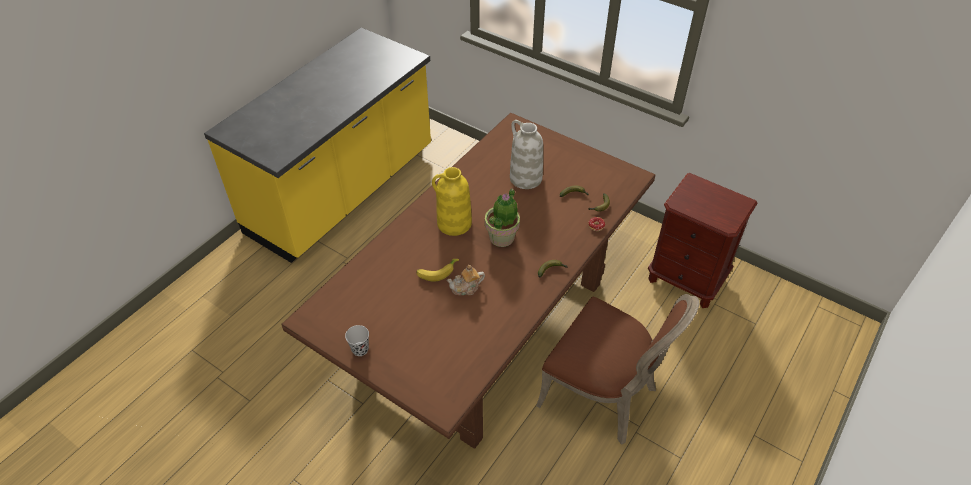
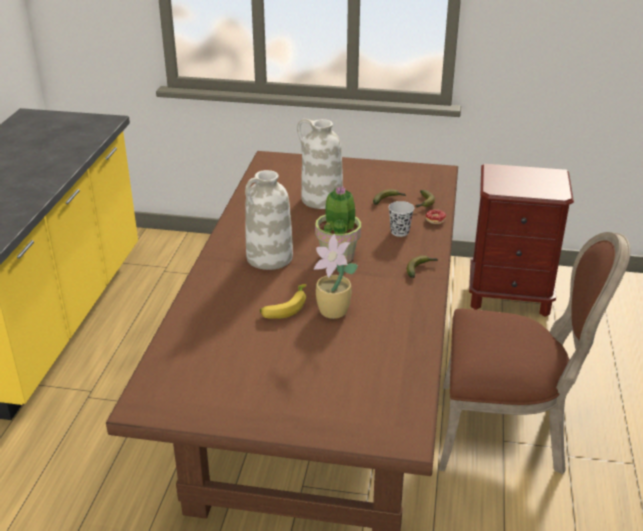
camera: 25 degrees left, 15 degrees down
black cup [345,325,369,356] -> black cup moved to [388,201,414,237]
yellow vase [432,167,472,236] -> white vase [245,170,293,270]
teapot [447,265,485,295] -> potted plant [314,234,358,319]

